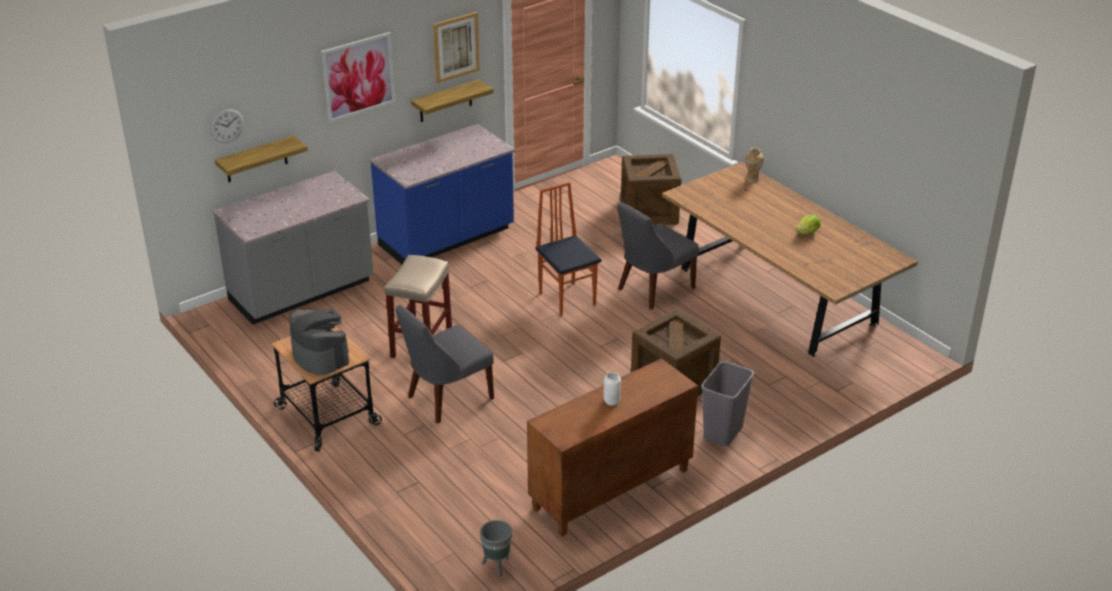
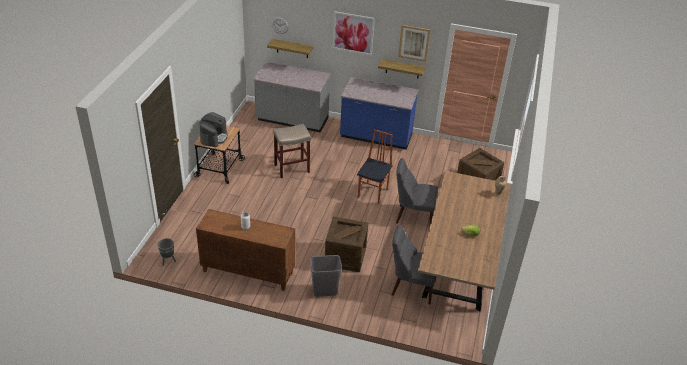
camera: 50 degrees right, 5 degrees up
grey chair [396,305,494,424] -> grey chair moved to [392,225,436,305]

